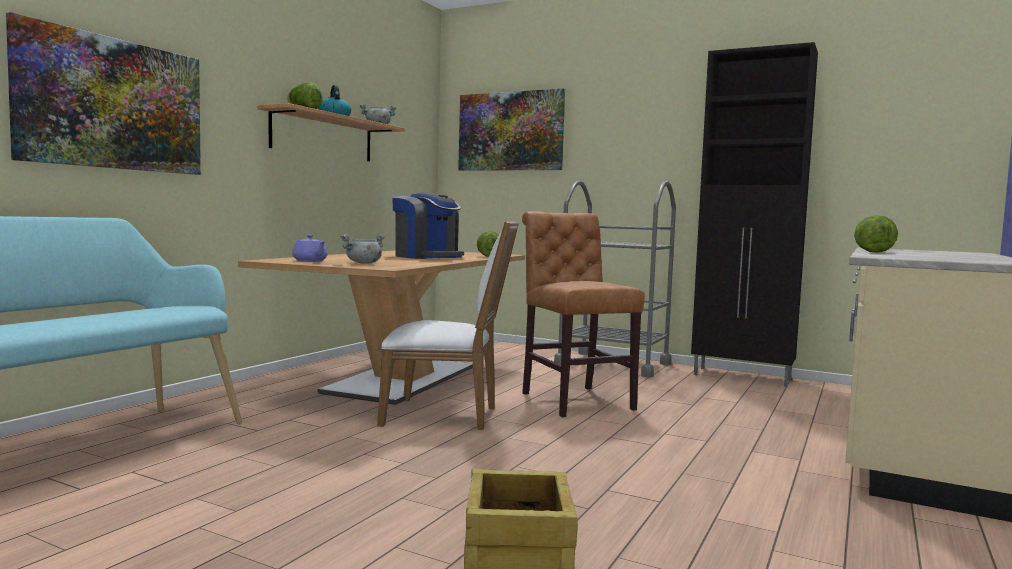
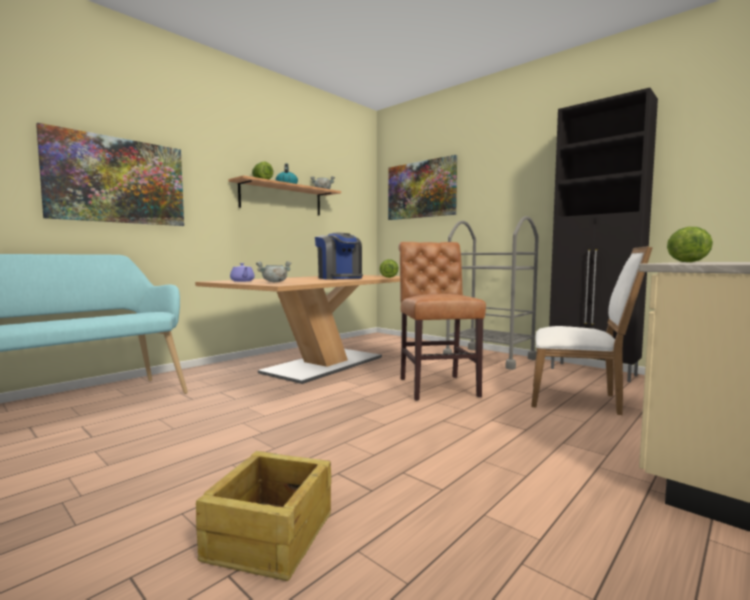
camera: 15 degrees right, 0 degrees up
white chair [377,221,519,430] -> white chair moved to [531,246,652,415]

